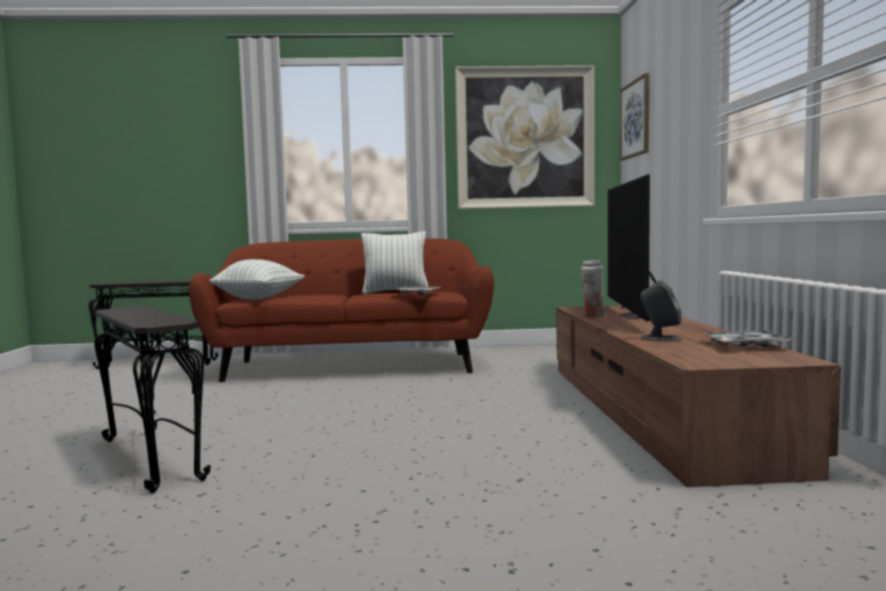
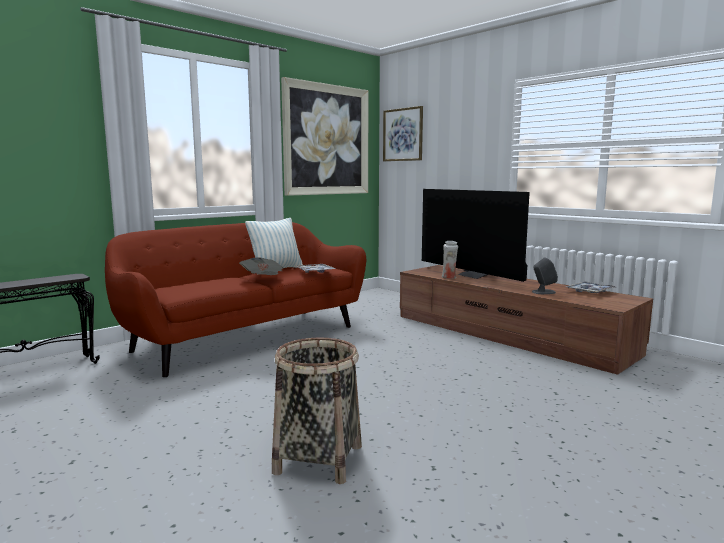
camera: 40 degrees left, 5 degrees up
black side table [94,306,211,493] -> basket [272,338,362,484]
pillow [210,259,304,299] -> none
none -> newspaper [239,257,283,275]

